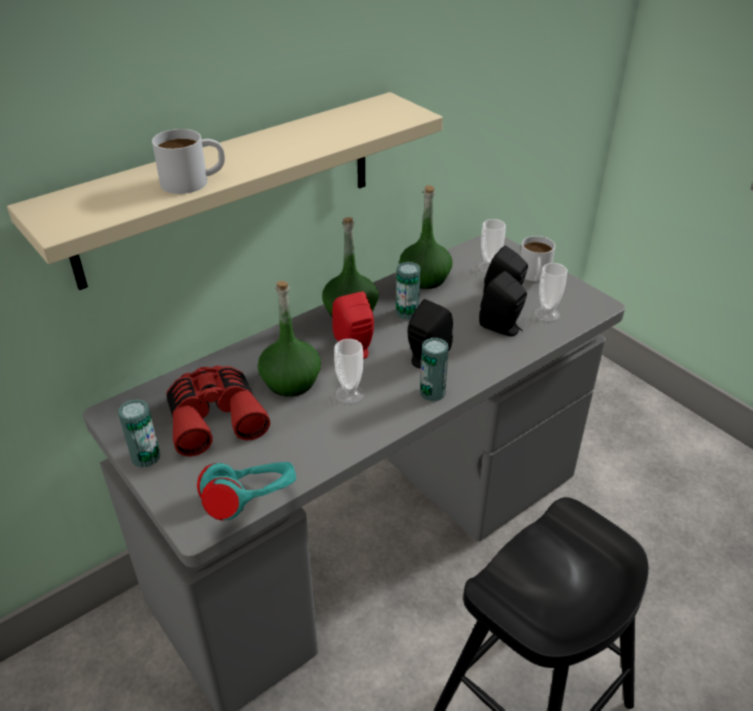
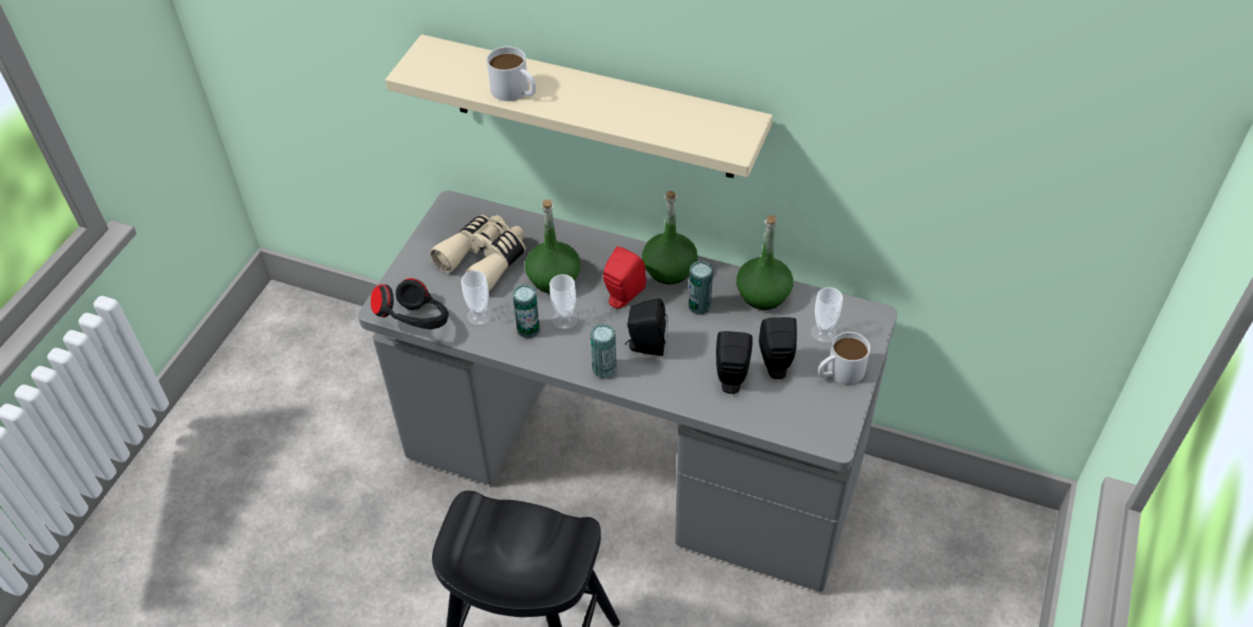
camera: 60 degrees right, 10 degrees up
can [118,399,160,468] -> can moved to [512,284,540,339]
red binoculars [166,365,270,457] -> beige binoculars [430,215,526,291]
turquoise headphones [197,462,296,521] -> black headphones [371,278,449,329]
cup [534,263,567,322] -> cup moved to [461,270,493,326]

